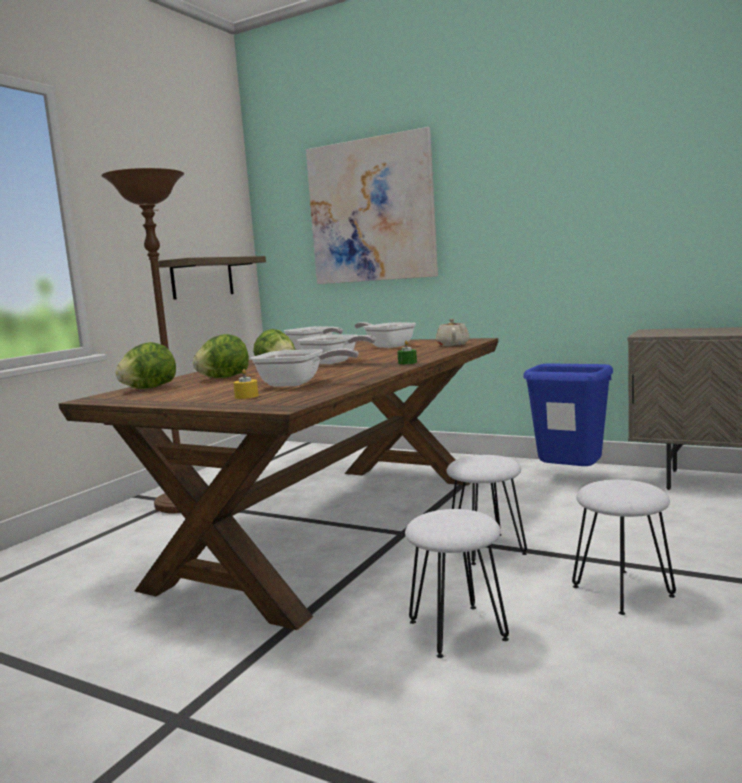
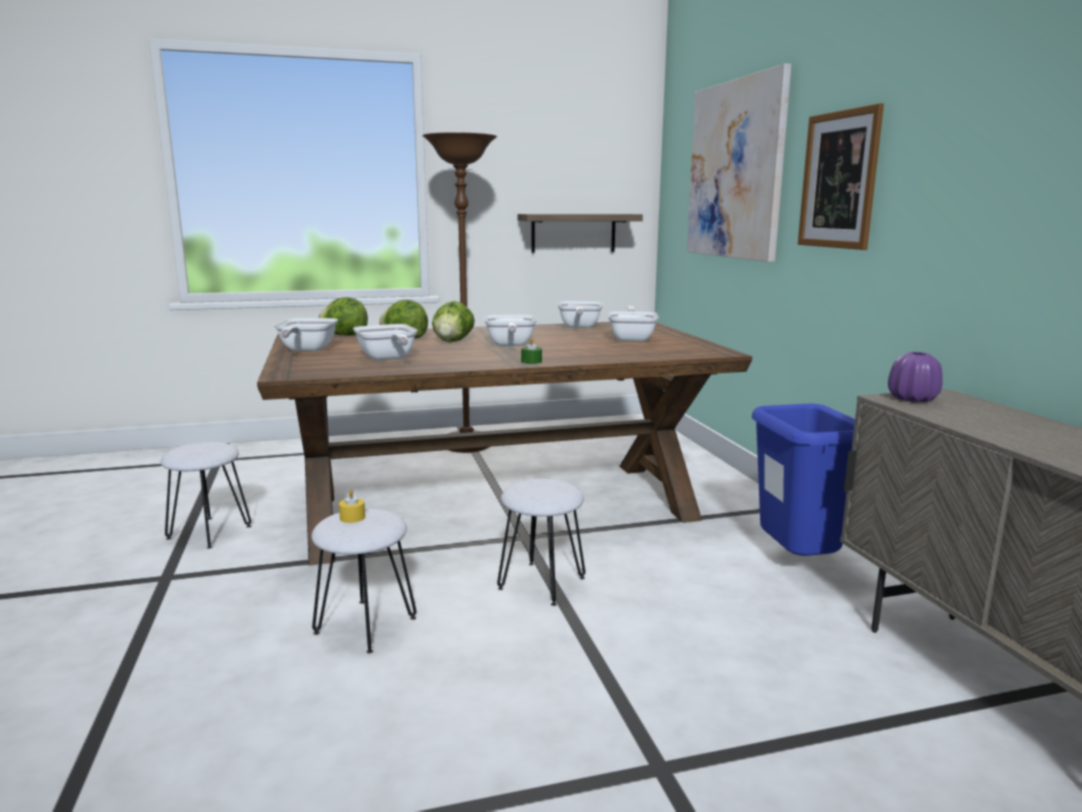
camera: 45 degrees right, 5 degrees up
yellow candle [233,369,259,399] -> yellow candle moved to [339,490,365,523]
beige teapot [436,319,470,346] -> none
white stool [572,480,676,615] -> white stool moved to [161,442,251,549]
none -> frying pan [274,318,338,351]
none -> picture [798,103,884,250]
none -> purple vase [888,352,943,402]

